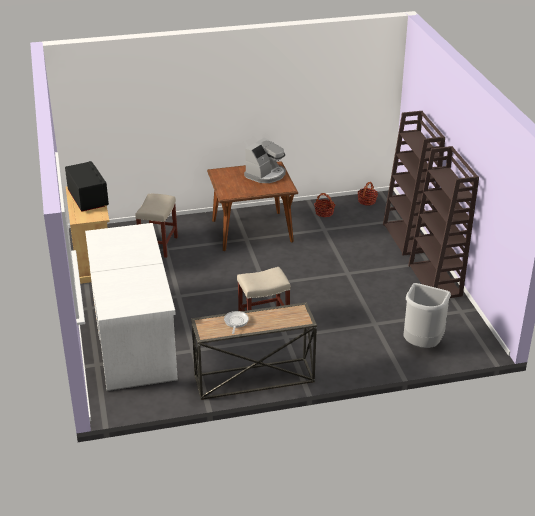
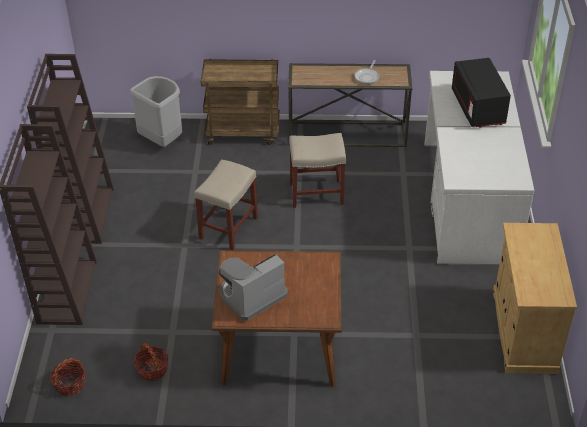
camera: 165 degrees left, 10 degrees up
black microwave [65,161,109,212] -> black microwave moved to [452,58,511,127]
beige stool [136,194,178,258] -> beige stool moved to [194,159,258,250]
none -> brown cart [201,59,280,145]

